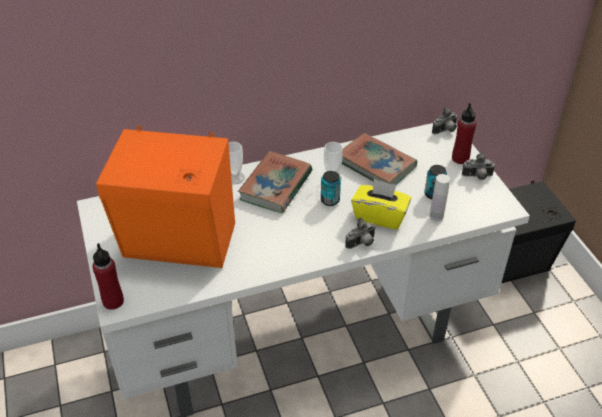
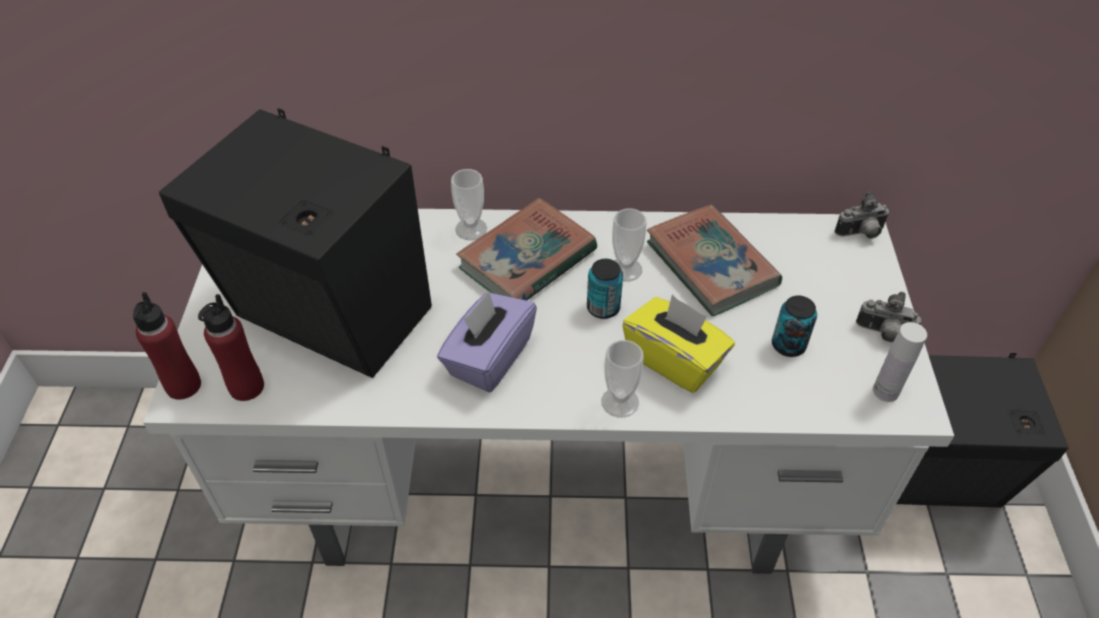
camera: 20 degrees right, 5 degrees up
orange speaker [96,126,235,268] -> black speaker [159,108,432,378]
camera [345,217,376,249] -> cup [601,340,644,418]
white bottle [430,174,450,221] -> white bottle moved to [873,322,927,402]
red bottle [452,103,476,164] -> red bottle moved to [198,294,264,401]
none -> purple tissue box [437,292,537,393]

